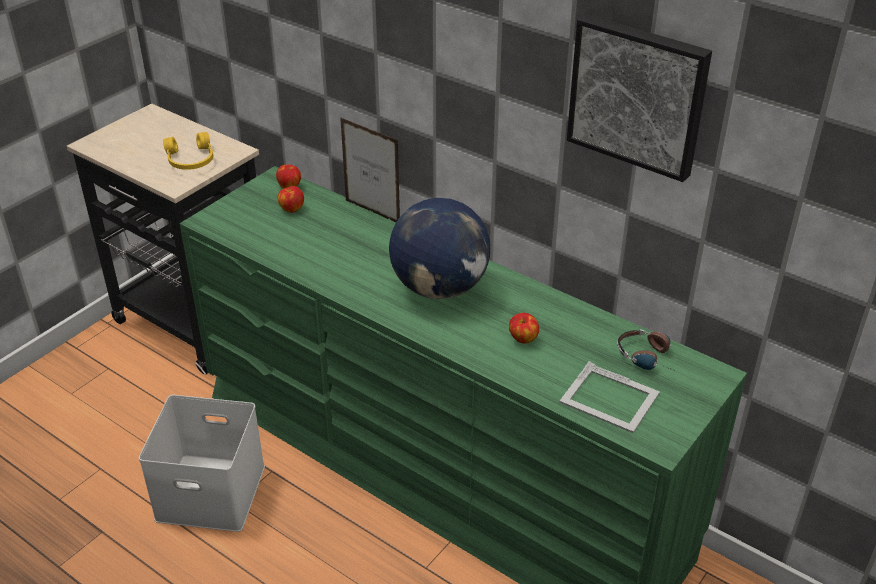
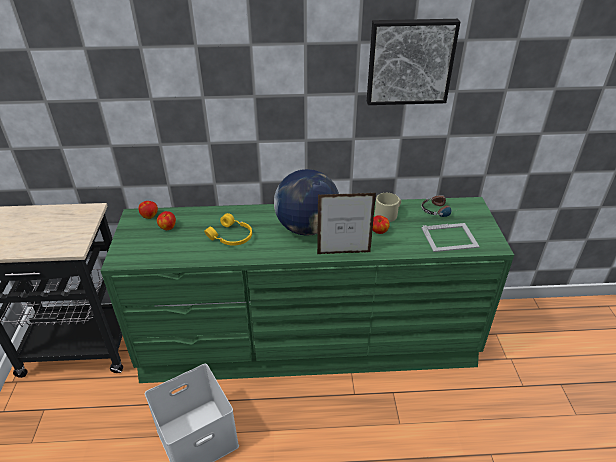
camera: 40 degrees left, 0 degrees up
yellow headphones [163,132,213,170] -> yellow headphones moved to [204,213,252,246]
picture frame [340,117,400,222] -> picture frame moved to [317,193,376,254]
none -> beige mug [375,193,401,222]

